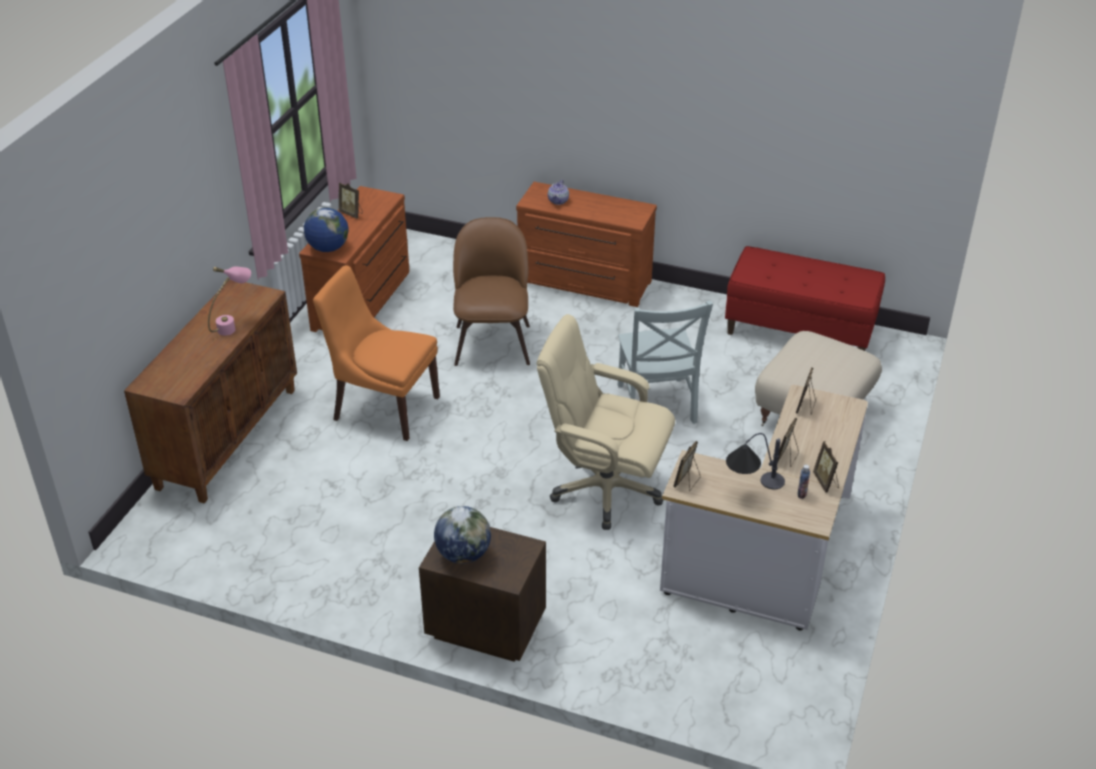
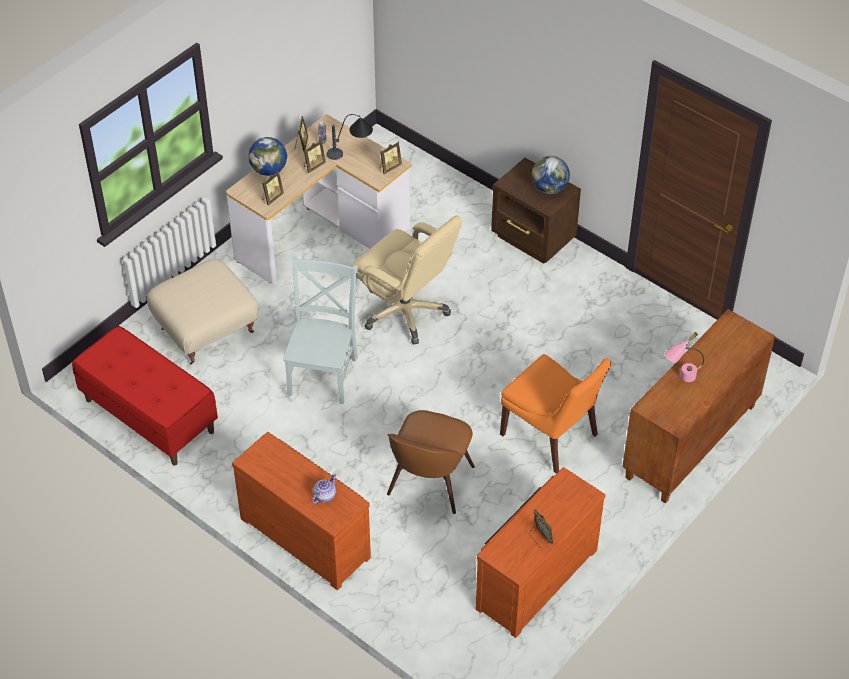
camera: 160 degrees left, 10 degrees up
globe [304,208,348,252] -> globe moved to [249,137,287,176]

